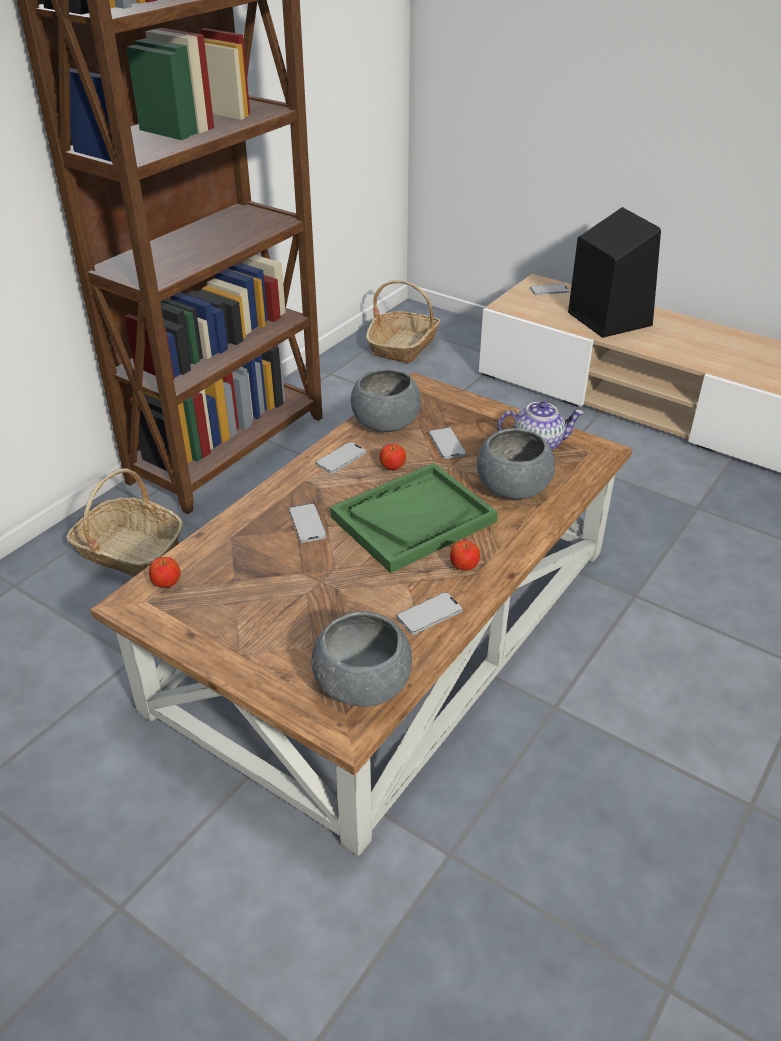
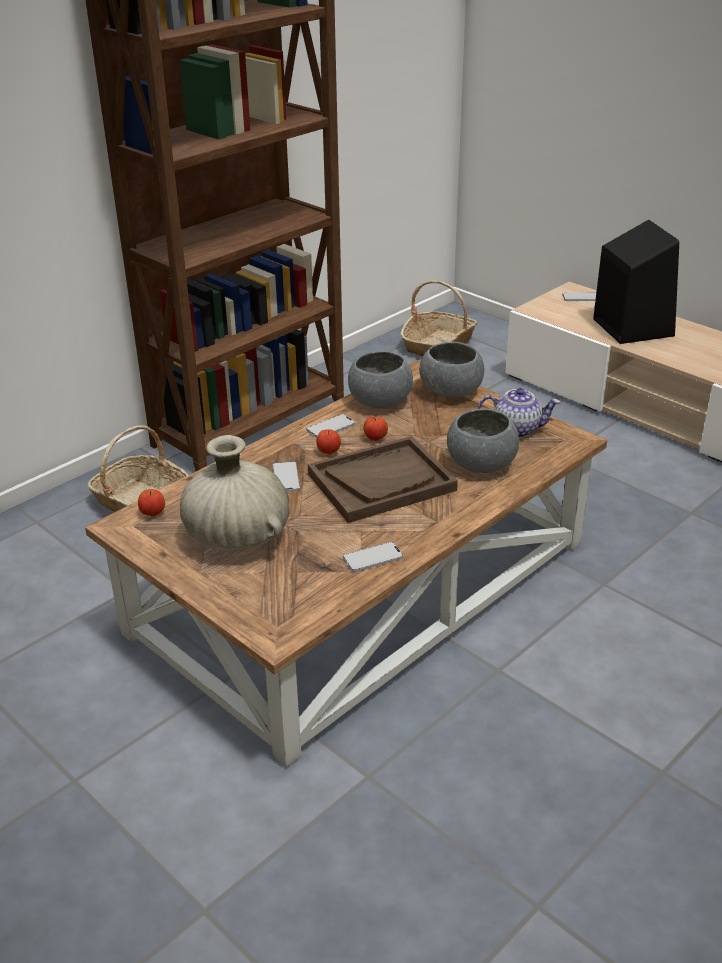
camera: 10 degrees right, 5 degrees down
grey bowl [311,611,412,707] -> grey bowl moved to [419,342,484,398]
green tray [330,463,498,573] -> brown tray [308,436,458,523]
phone [429,427,466,459] -> none
apple [450,540,480,571] -> apple moved to [316,429,341,454]
none -> beige vase [180,435,289,550]

